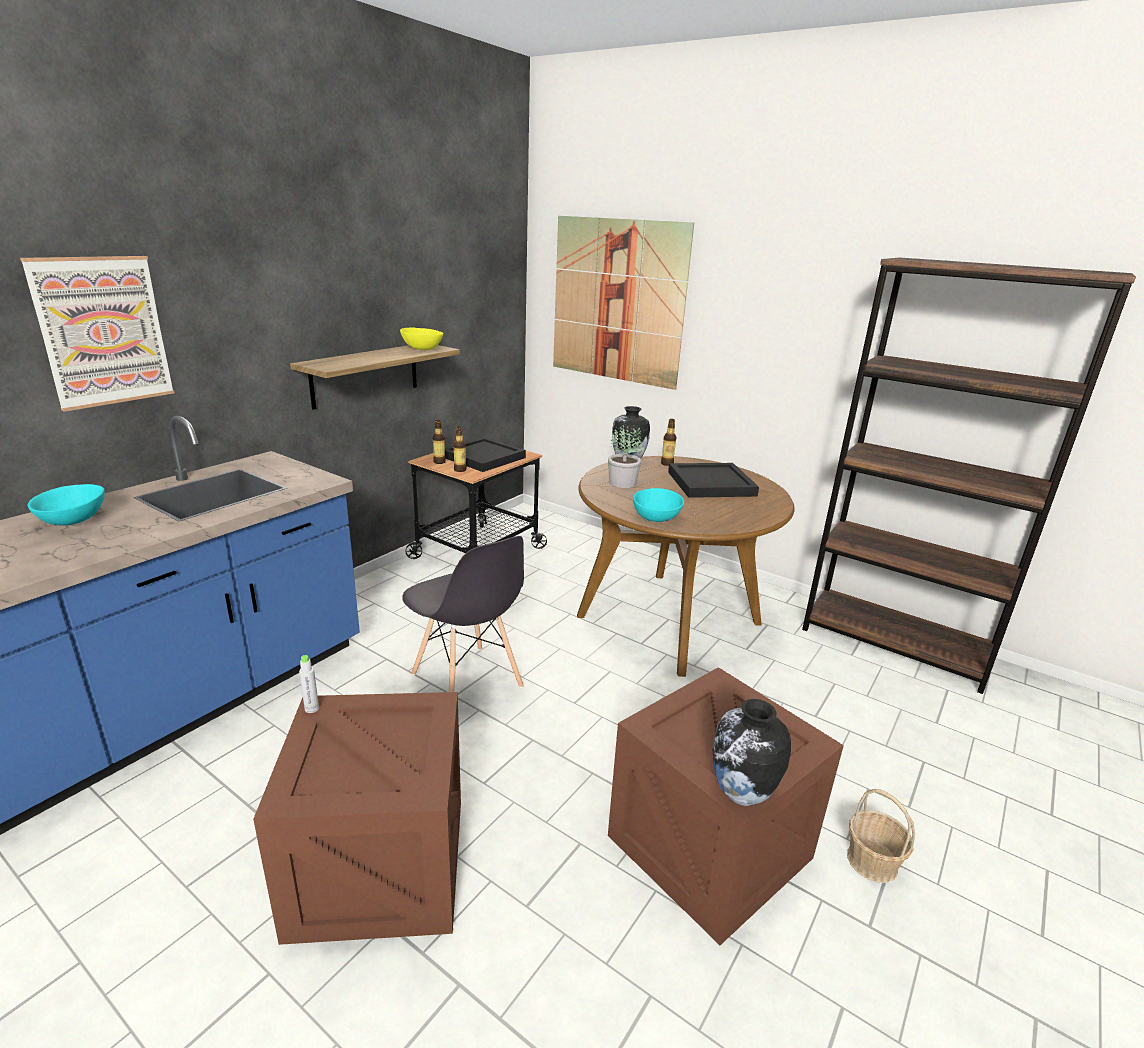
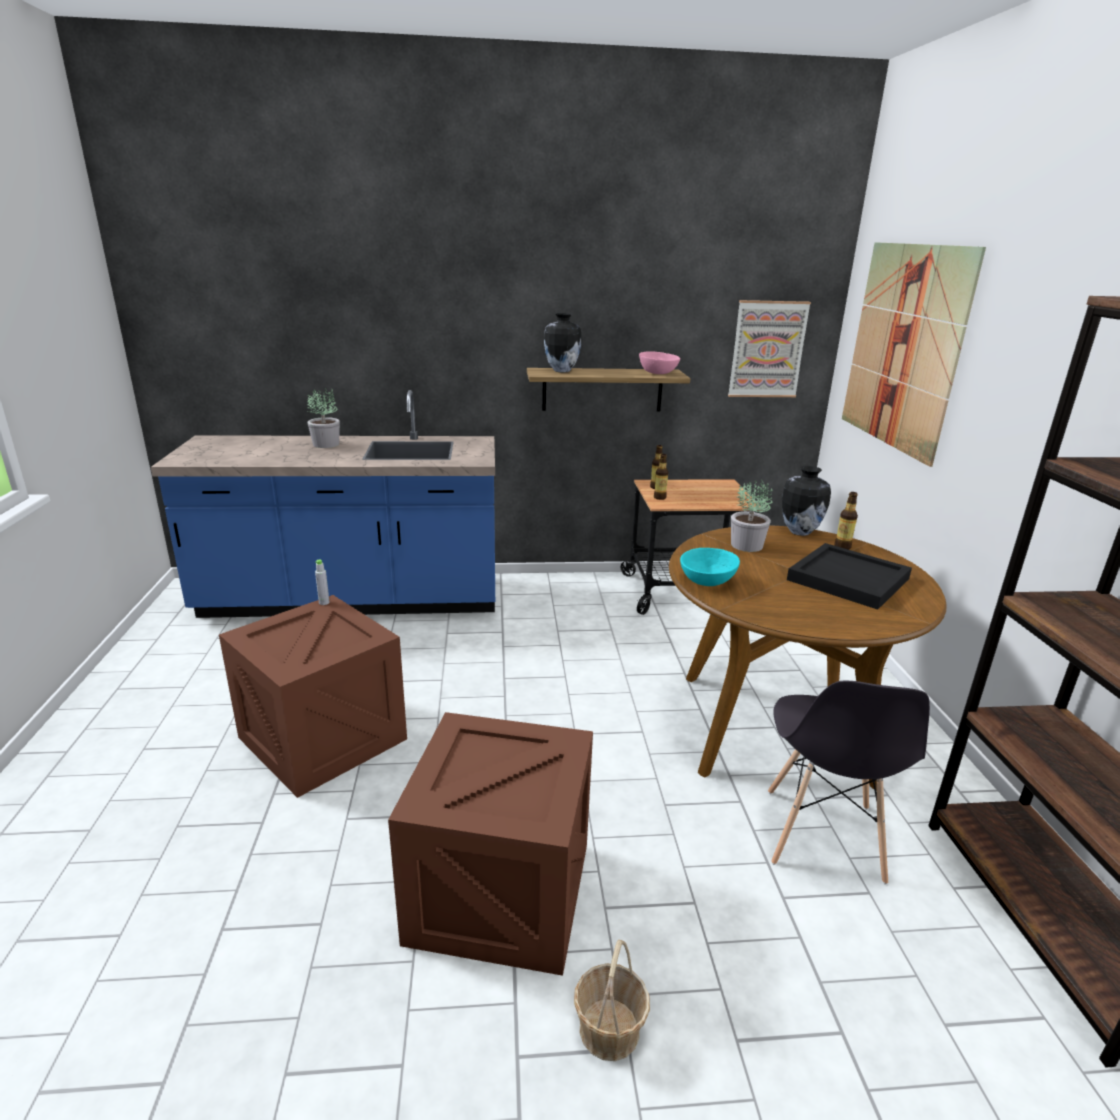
camera: 50 degrees right, 0 degrees up
picture [20,256,175,412] -> picture moved to [728,300,811,397]
turquoise bowl [28,484,105,526] -> potted plant [307,388,340,448]
yellow bowl [400,328,443,350] -> pink bowl [639,351,680,374]
grey chair [402,536,524,692] -> grey chair moved to [768,681,930,885]
black tray [445,437,526,472] -> none
vase [713,699,791,806] -> vase moved to [544,313,582,372]

